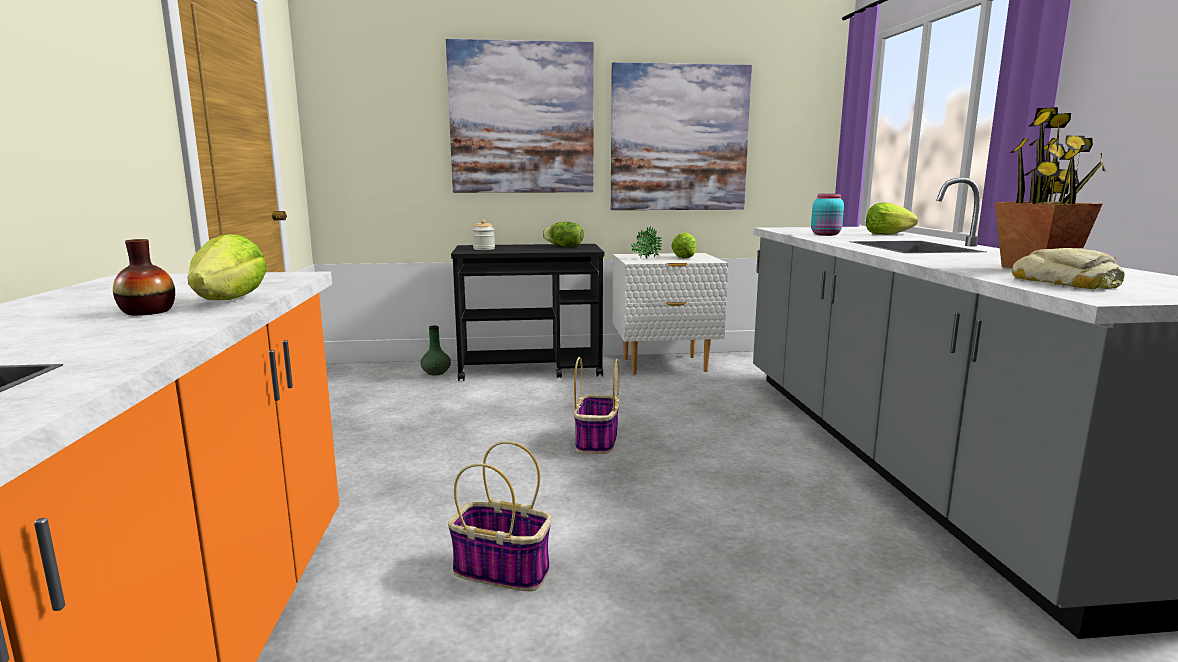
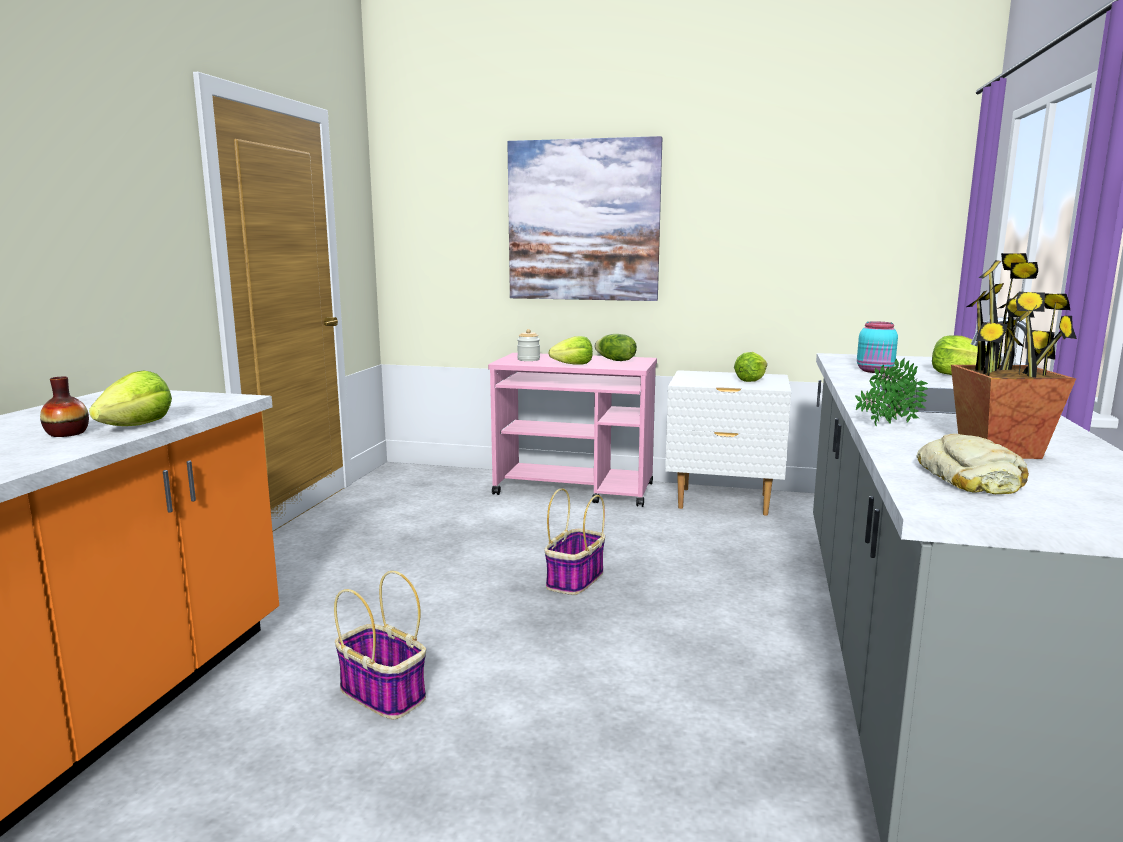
camera: 20 degrees right, 0 degrees up
green vase [420,326,451,376] -> none
black cart [451,244,604,381] -> pink cart [488,353,657,507]
picture [611,62,752,210] -> none
potted plant [631,227,662,258] -> potted plant moved to [855,358,928,426]
none -> lettuce [548,336,593,365]

